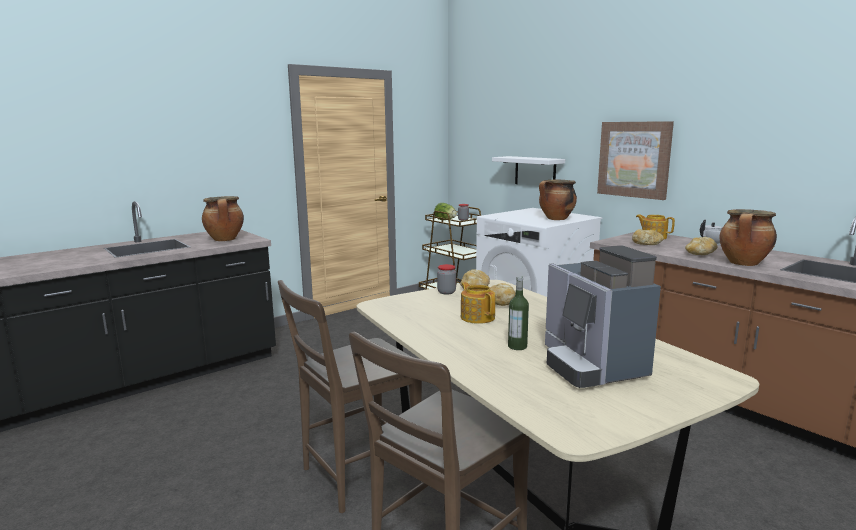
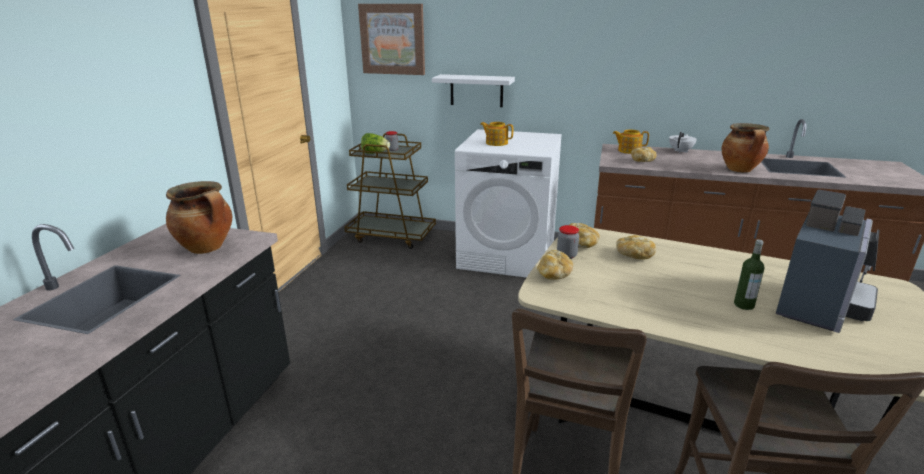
camera: 35 degrees left, 10 degrees up
teapot [461,282,495,324] -> teapot moved to [480,122,513,146]
cooking pot [539,180,577,220] -> none
coffee machine [545,245,661,388] -> coffee machine turned 90 degrees counterclockwise [776,190,879,333]
picture [597,121,674,200] -> picture moved to [358,4,425,75]
bread [685,237,718,255] -> bread moved to [537,250,573,280]

